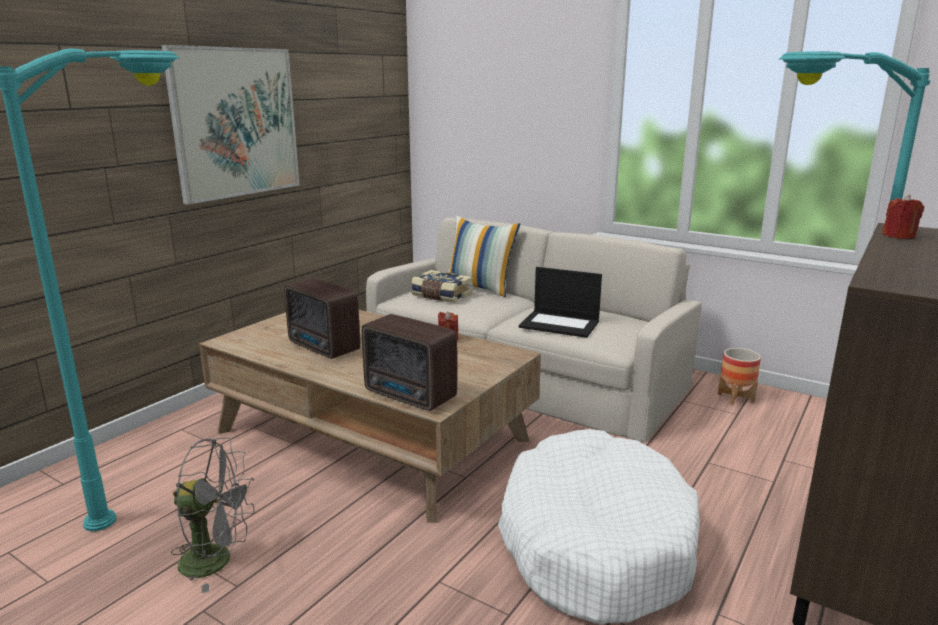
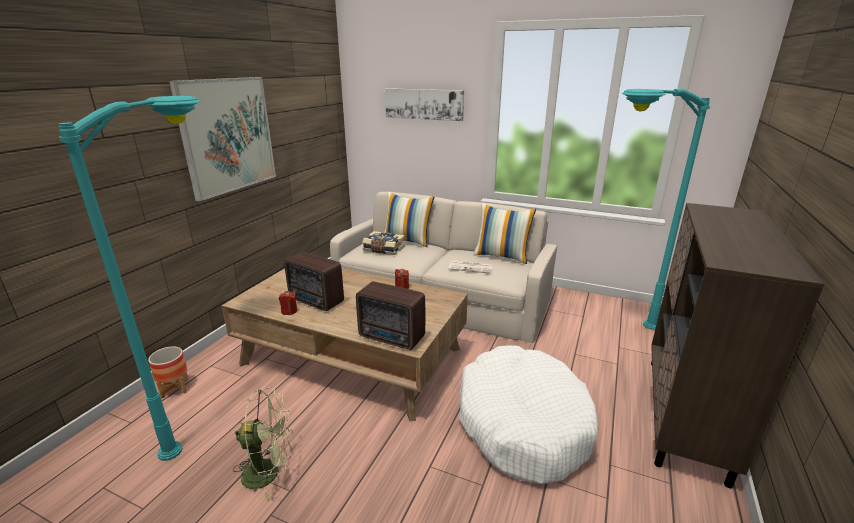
camera: 10 degrees left, 5 degrees up
grey fan [171,437,255,593] -> green fan [233,387,293,501]
laptop [519,267,602,338] -> newspaper [449,261,493,274]
planter [718,348,761,405] -> planter moved to [148,346,189,399]
red candle [882,195,924,239] -> red candle moved to [279,291,297,315]
none -> picture [385,88,464,121]
none -> pillow [473,203,536,264]

